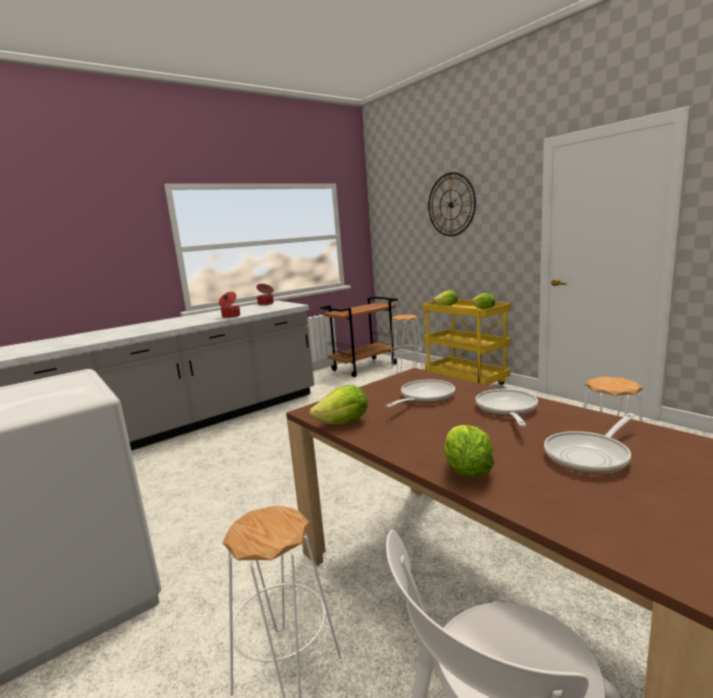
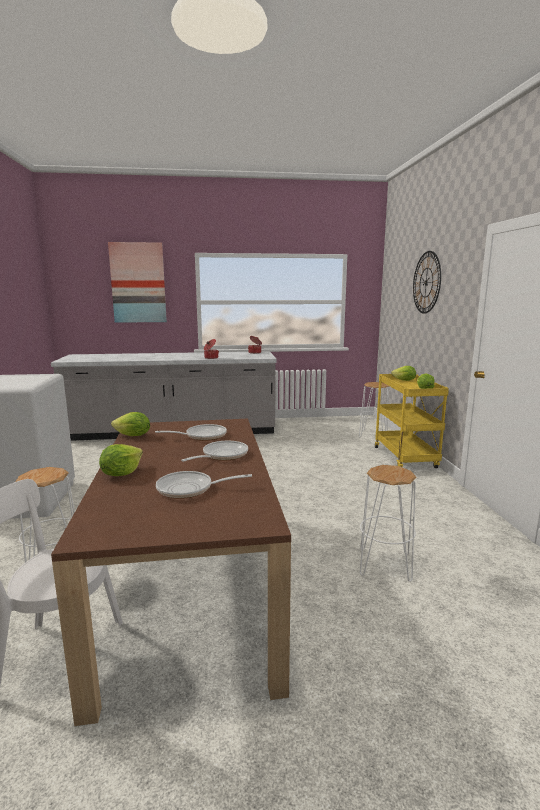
camera: 30 degrees right, 0 degrees up
brown cart [320,297,398,377] -> none
none -> picture [108,242,167,323]

